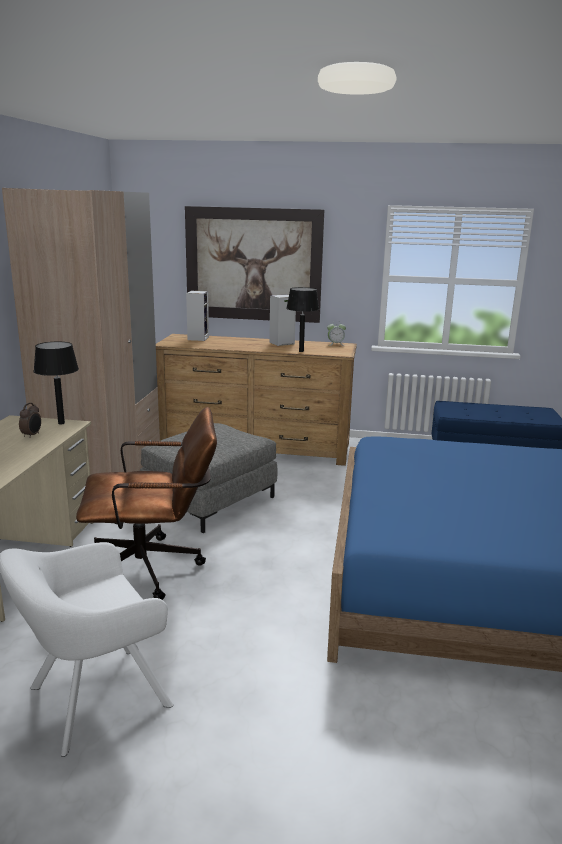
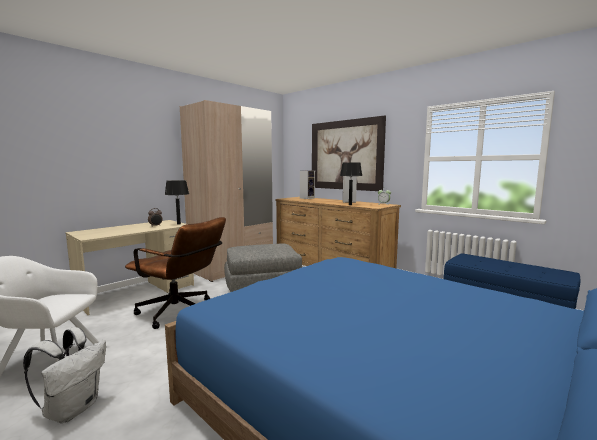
camera: 35 degrees right, 10 degrees down
none -> white backpack [23,327,106,423]

